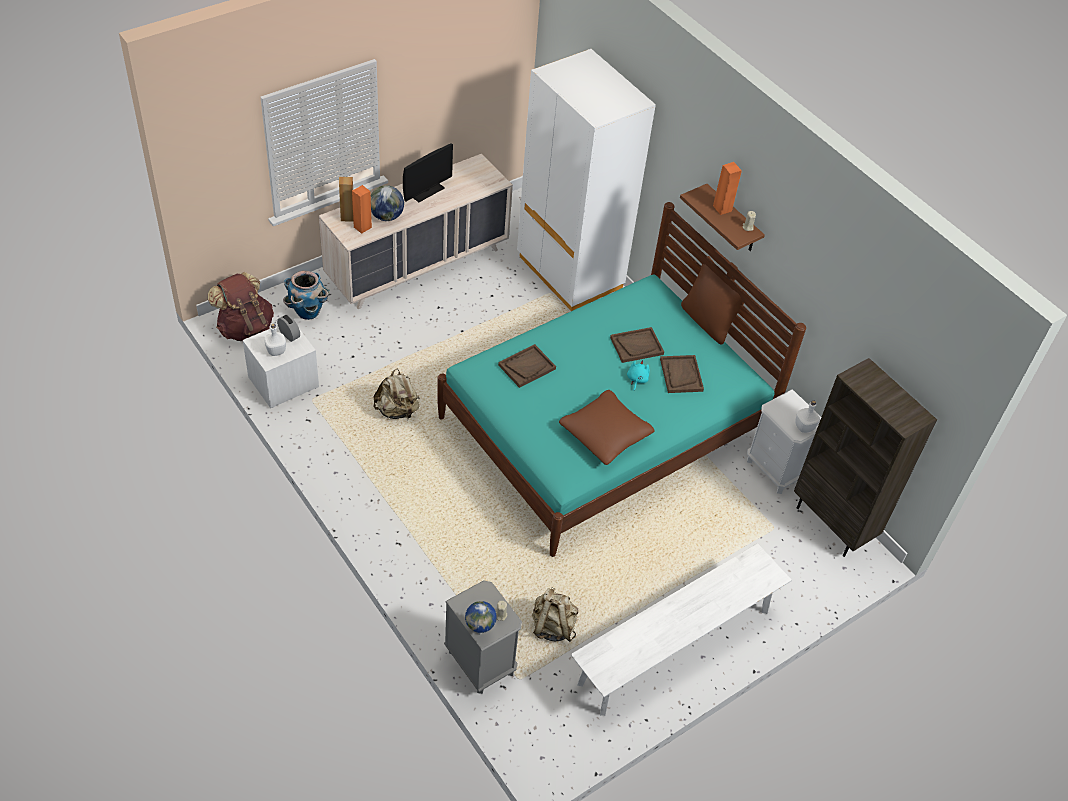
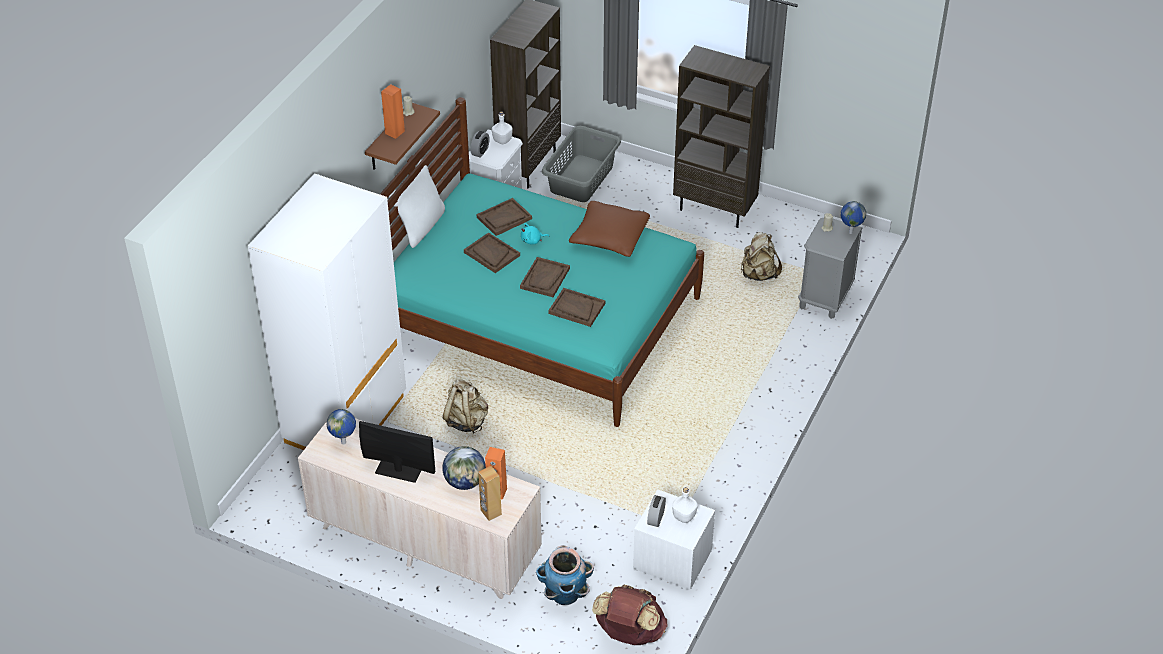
camera: 115 degrees left, 5 degrees down
beige backpack [374,369,420,419] -> beige backpack moved to [443,379,488,434]
white bench [571,543,792,716] -> brown bookcase [673,45,770,228]
brown pillow [681,256,744,345] -> white pillow [389,160,445,248]
none -> globe [327,409,356,444]
none -> alarm clock [470,131,490,158]
none -> brown tray [520,257,570,297]
none -> grey laundry basket [542,126,621,202]

